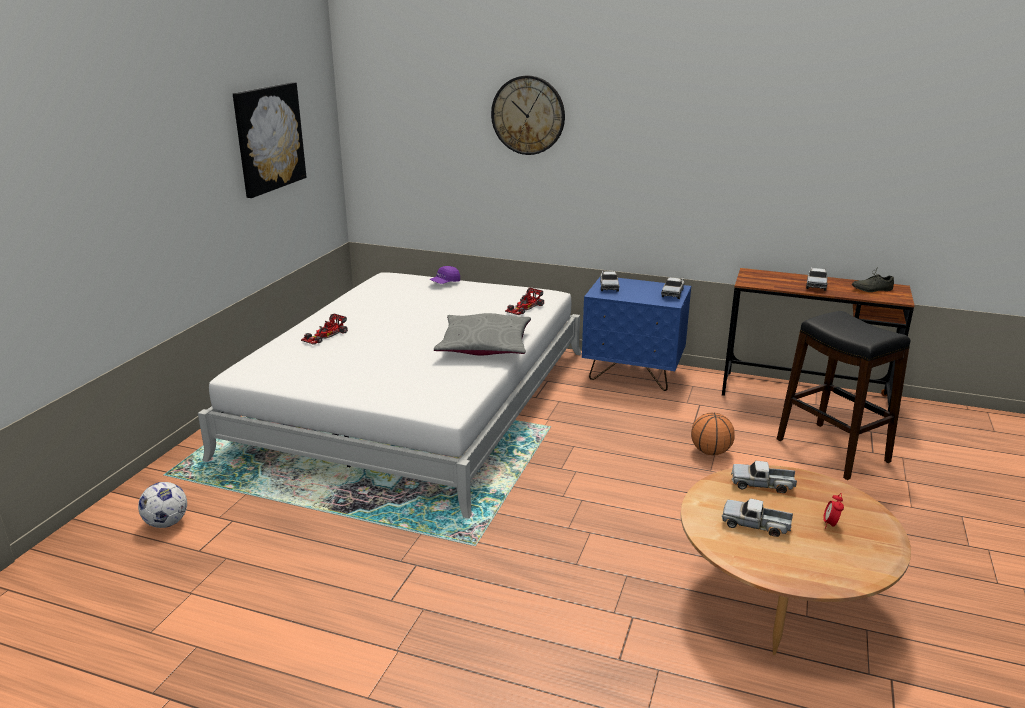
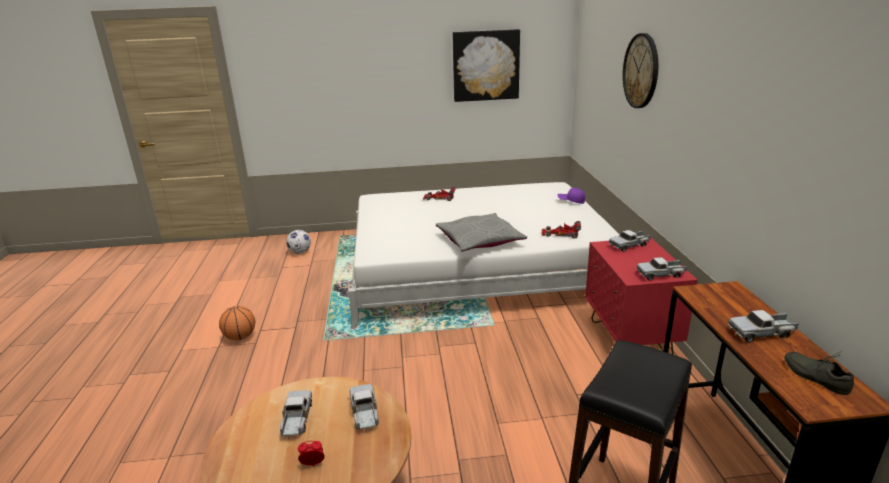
camera: 65 degrees right, 0 degrees up
blue nightstand [582,277,691,391] -> red nightstand [585,237,698,355]
basketball [691,413,735,455] -> basketball moved to [219,306,255,340]

